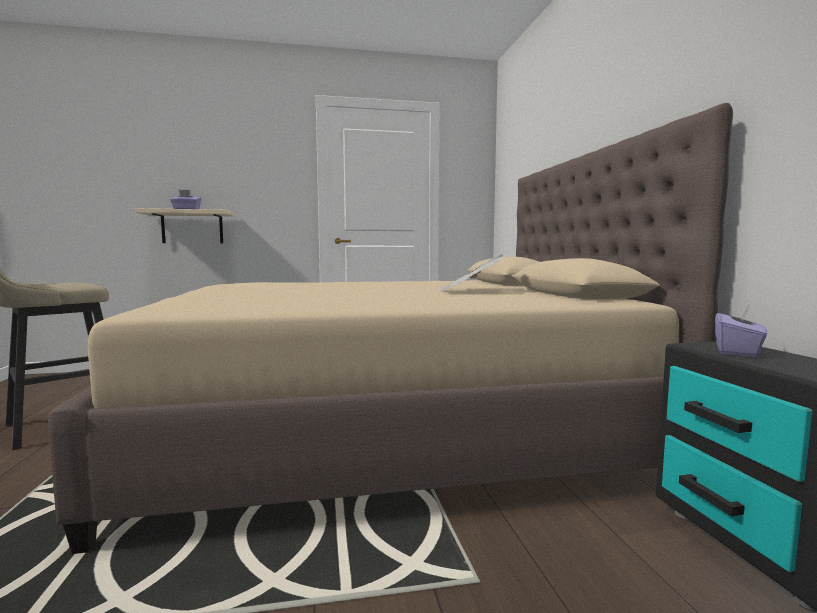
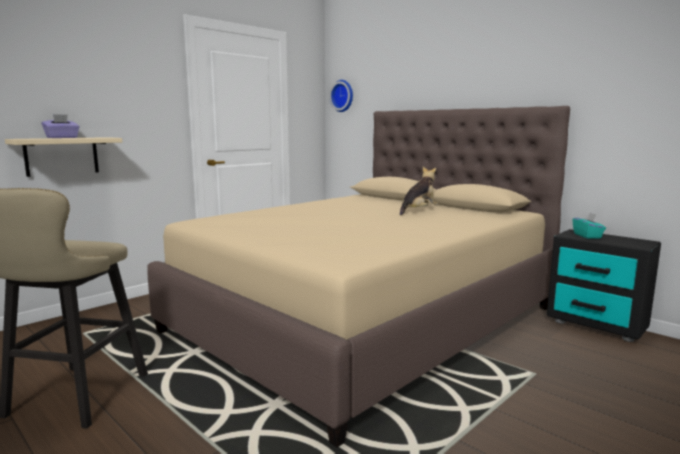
camera: 35 degrees left, 5 degrees up
newspaper [437,254,506,291] -> plush toy [400,167,438,216]
purple tissue box [715,303,768,357] -> turquoise tissue box [572,213,606,239]
none -> wall clock [329,80,353,112]

